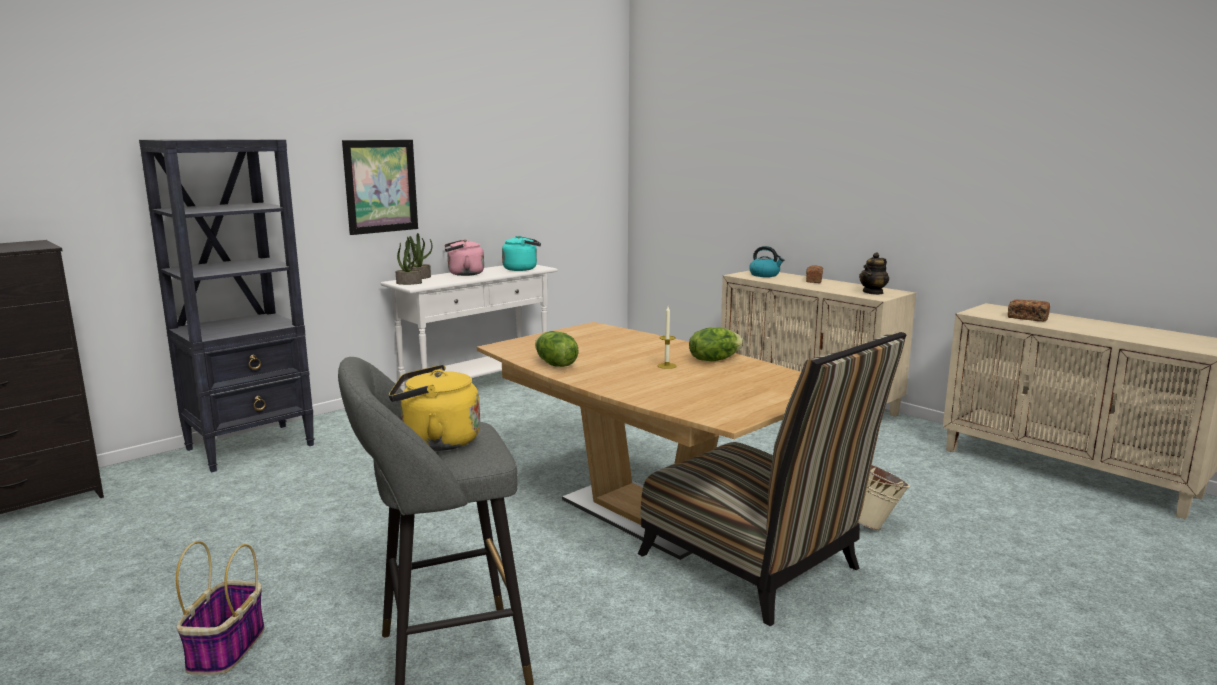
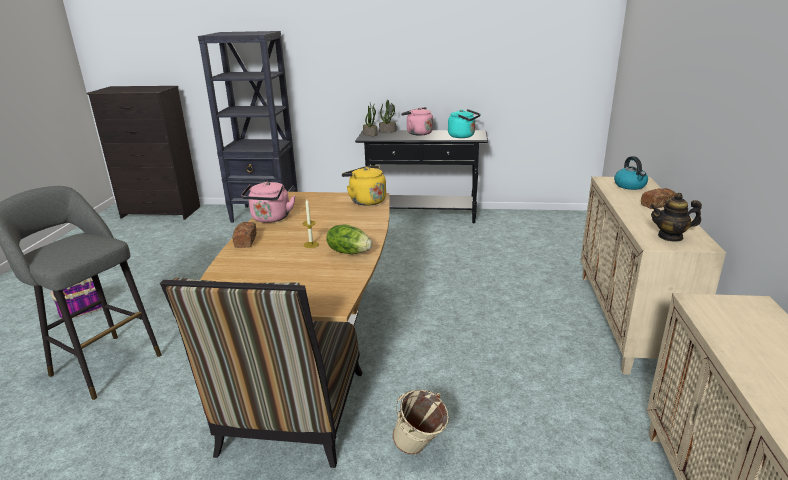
camera: 50 degrees right, 10 degrees up
picture [342,140,418,235] -> none
white console table [380,265,558,391] -> black console table [355,130,488,223]
yellow kettle [389,365,480,451] -> yellow kettle moved to [342,166,386,206]
lettuce [535,331,578,367] -> pink kettle [241,182,295,223]
bread [1008,300,1050,321] -> bread moved to [232,222,256,248]

